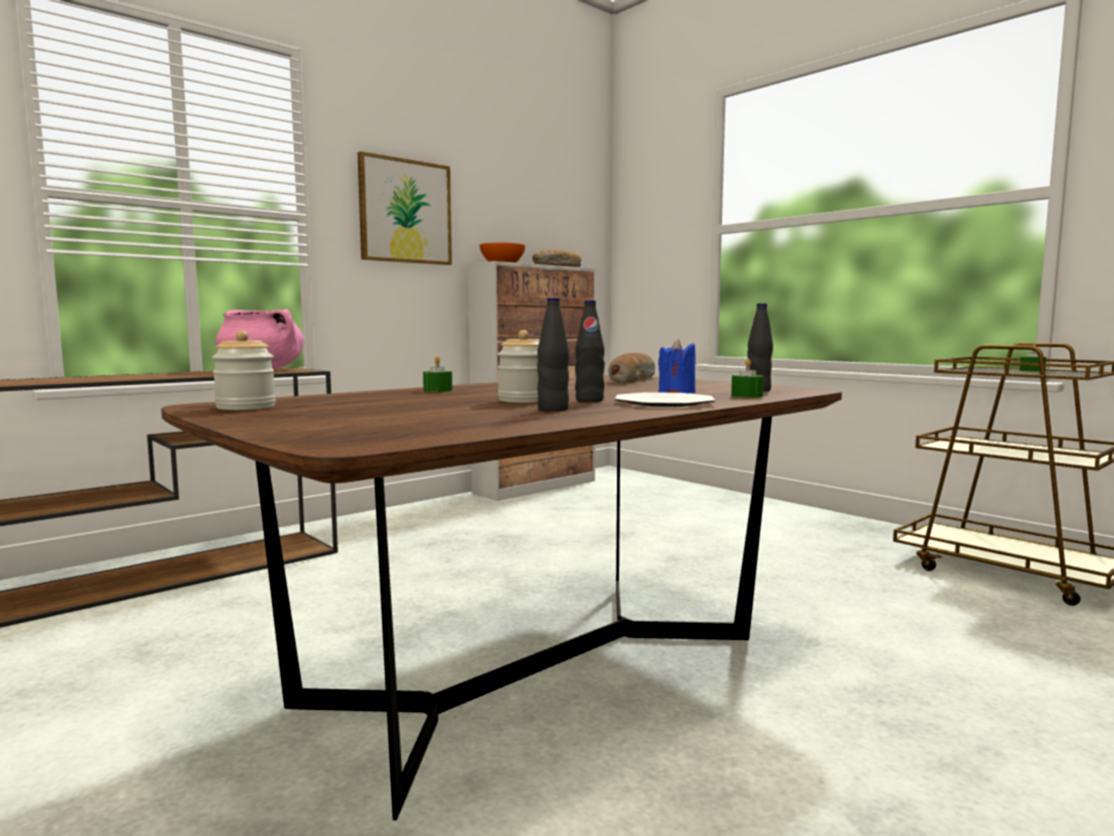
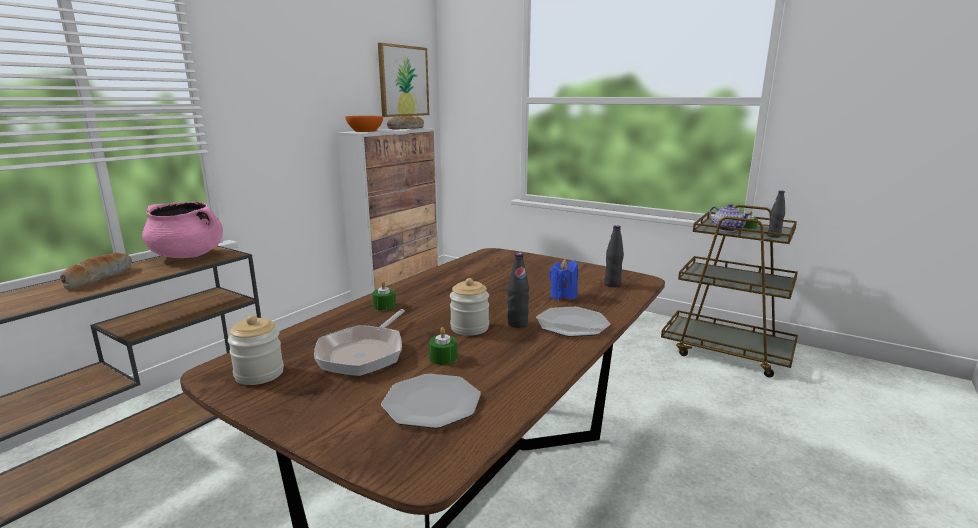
camera: 15 degrees left, 10 degrees up
picture [357,151,452,265] -> picture moved to [378,43,429,117]
black bottle [537,297,569,411] -> black bottle moved to [767,191,785,238]
bread [608,353,655,383] -> bread moved to [60,253,132,291]
green candle [731,359,764,398] -> green candle moved to [429,327,457,365]
none -> frying pan [314,309,405,376]
none -> plate [381,374,481,429]
none -> teapot [709,204,751,232]

